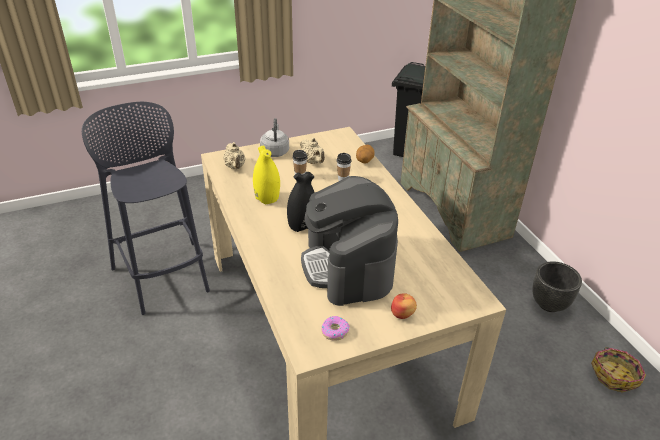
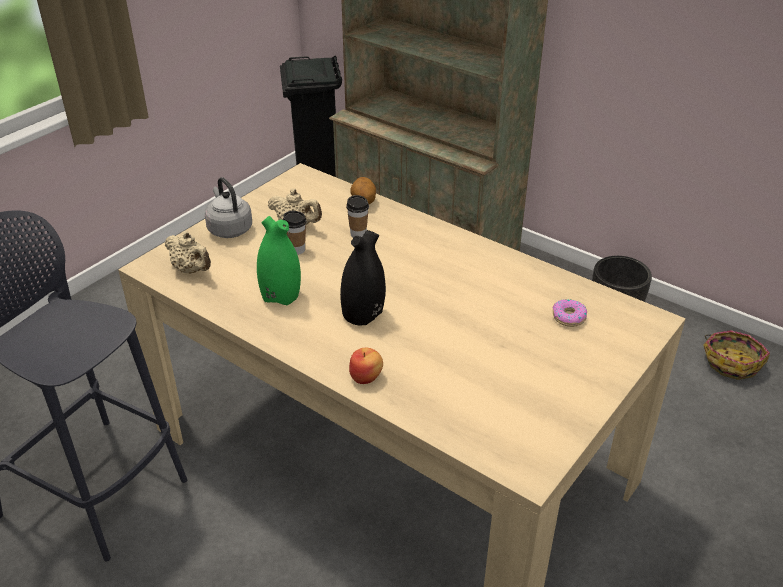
camera: 30 degrees left, 0 degrees up
yellow vase [253,145,280,204] -> green vase [257,216,301,305]
coffee machine [301,176,398,306] -> none
donut [321,316,350,341] -> donut moved to [552,299,587,327]
apple [391,293,417,319] -> apple moved to [349,348,383,384]

